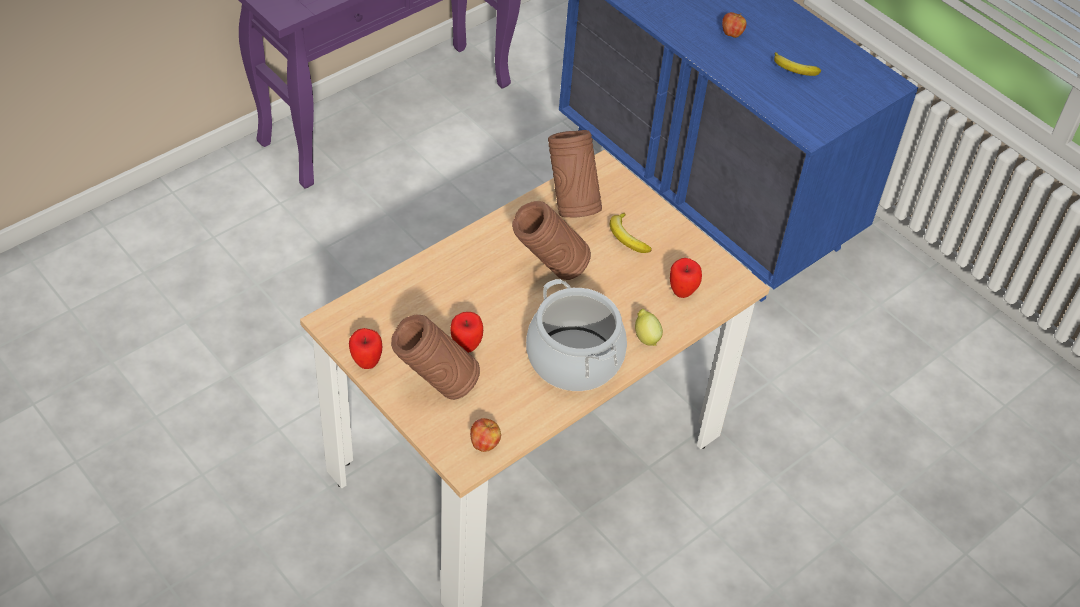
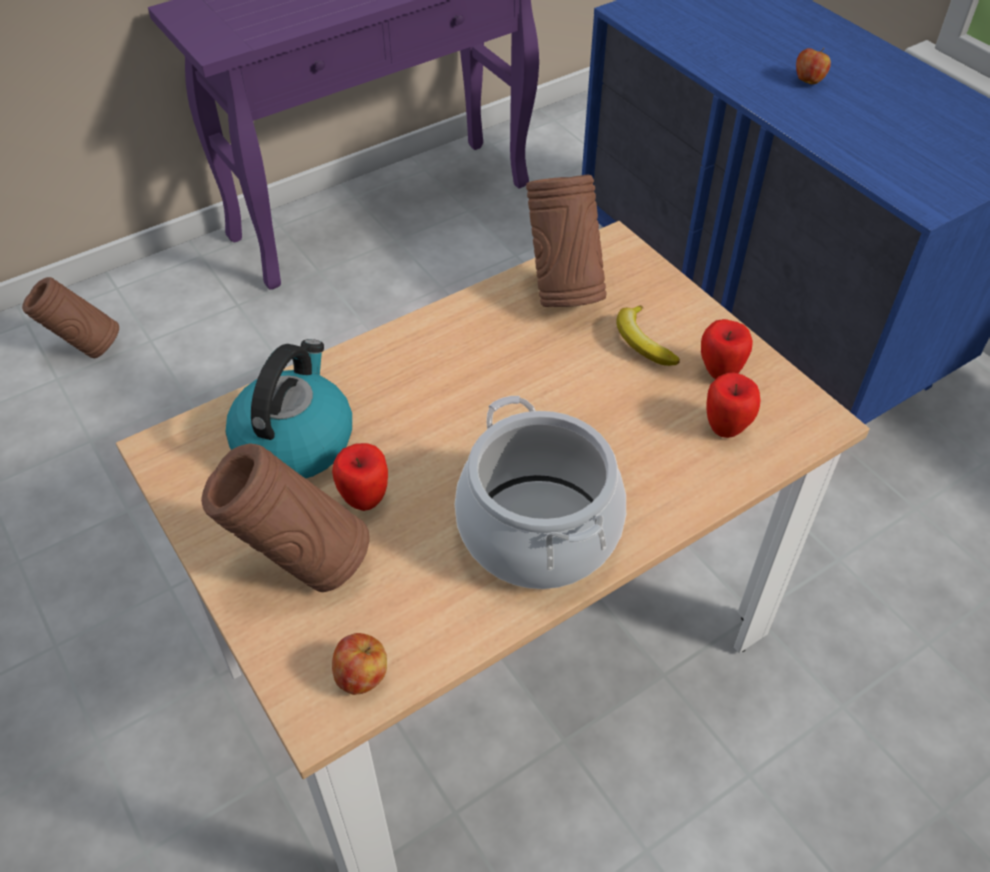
camera: 10 degrees right, 0 degrees up
apple [349,328,383,369] -> apple moved to [701,319,753,379]
brown vase [512,201,591,280] -> brown vase moved to [22,277,119,359]
lemon [635,309,663,346] -> none
banana [774,52,821,76] -> none
none -> kettle [226,339,352,479]

